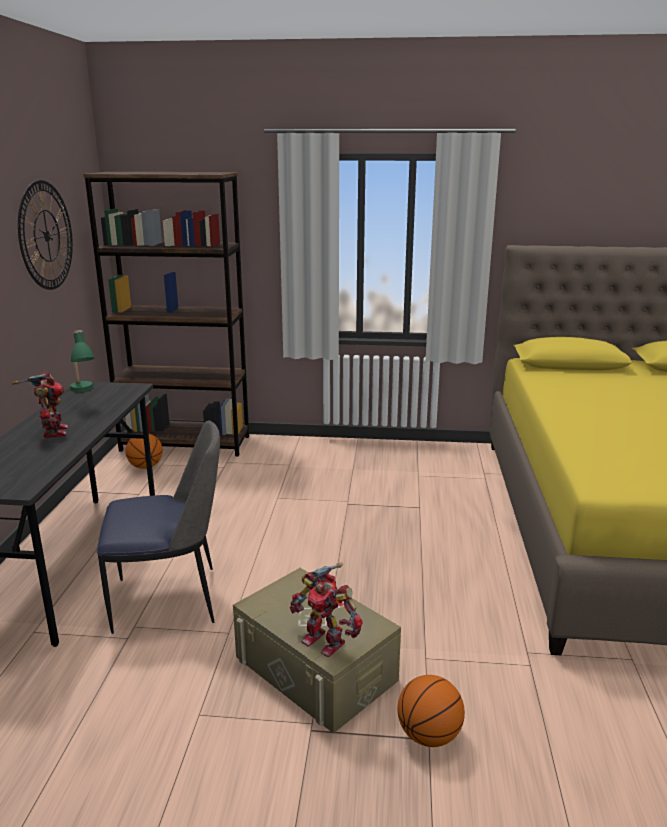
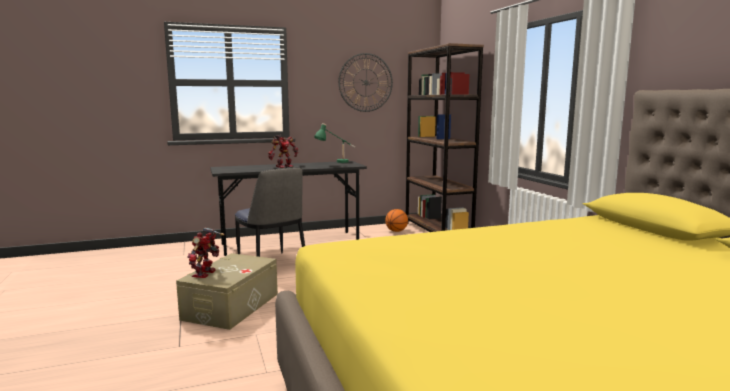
camera: 65 degrees right, 10 degrees down
basketball [398,675,465,747] -> none

